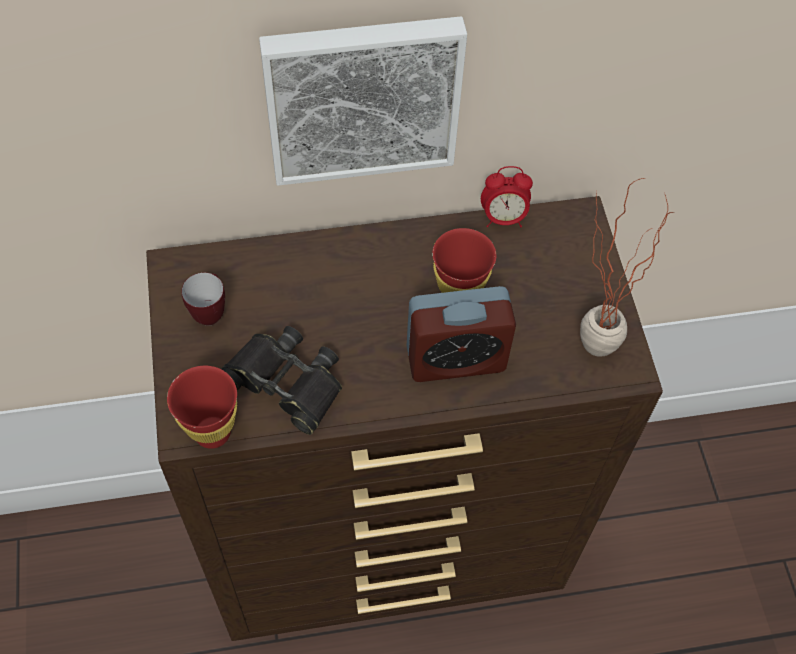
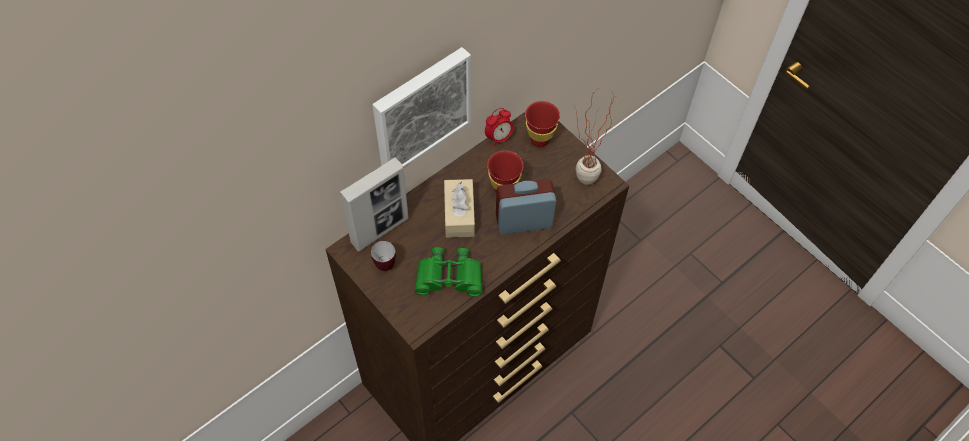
camera: 30 degrees left, 0 degrees up
red cup [167,366,237,449] -> red cup moved to [525,101,560,147]
black binoculars [221,326,342,435] -> green binoculars [415,247,482,297]
alarm clock [407,286,516,382] -> alarm clock turned 150 degrees counterclockwise [496,179,556,235]
none -> picture frame [340,157,408,251]
none -> beige tissue box [444,179,475,238]

